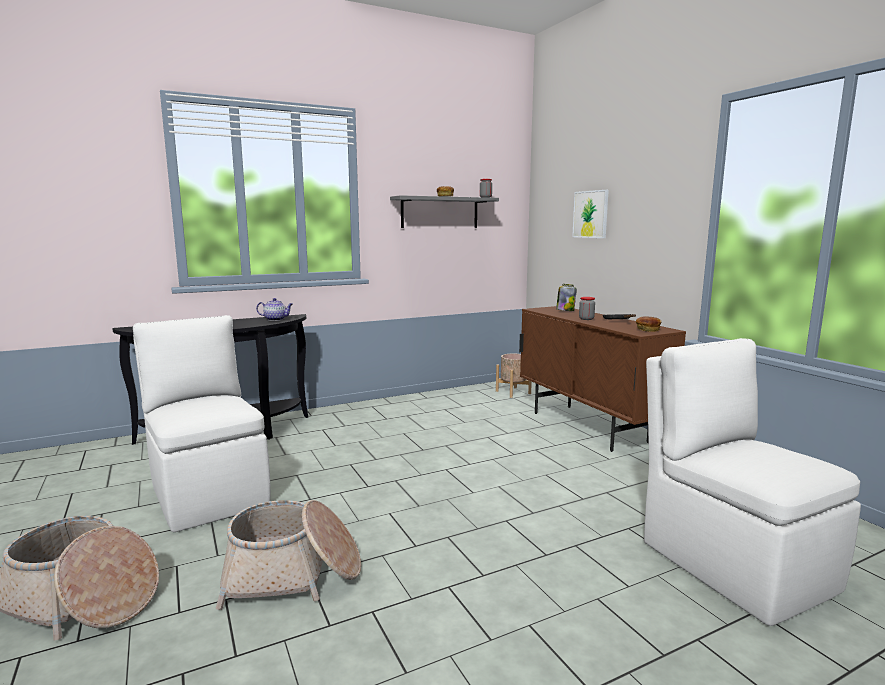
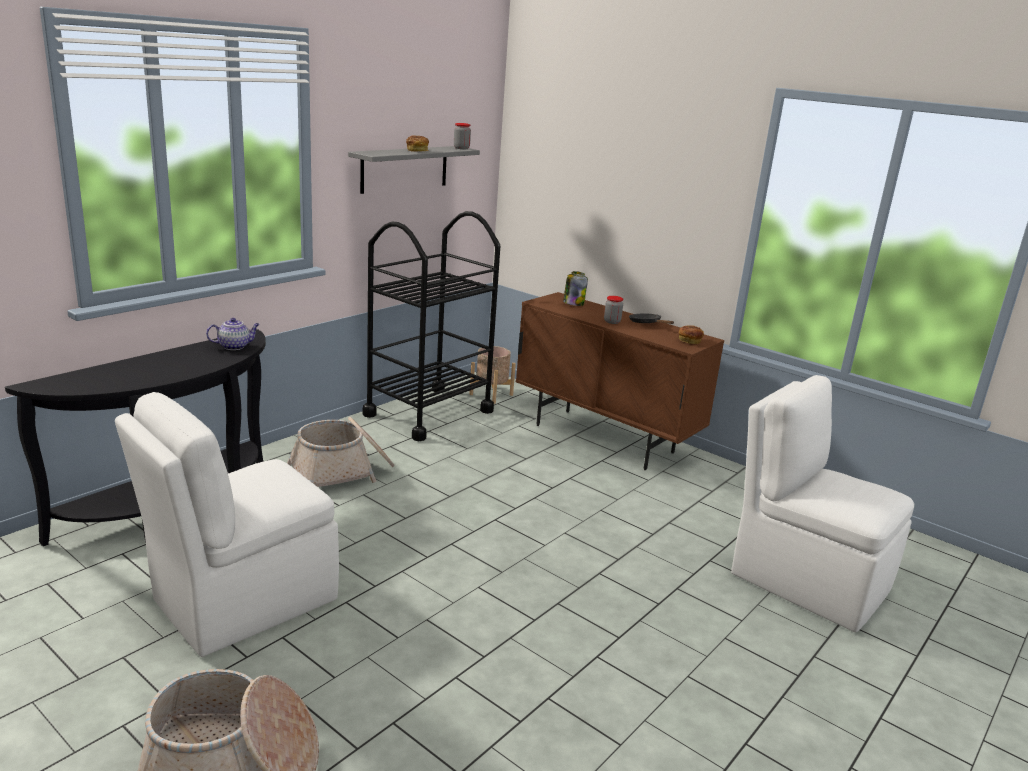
camera: 25 degrees left, 10 degrees up
white chair [133,315,271,532] -> white chair turned 75 degrees counterclockwise [115,392,339,657]
basket [216,500,361,610] -> basket moved to [287,417,395,487]
picture [572,190,609,238] -> none
none -> black cart [362,211,500,441]

